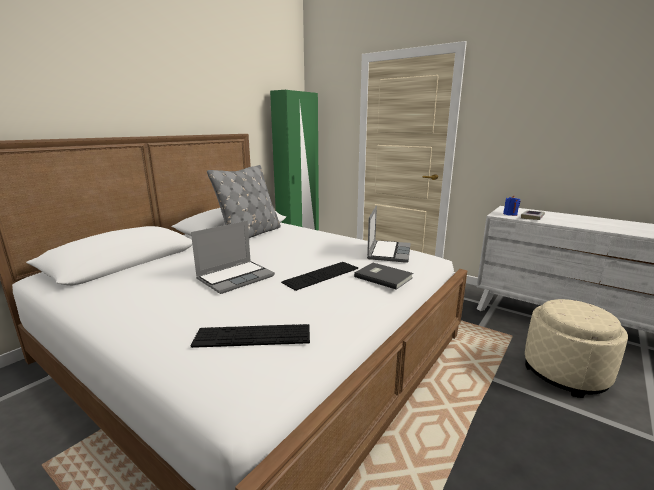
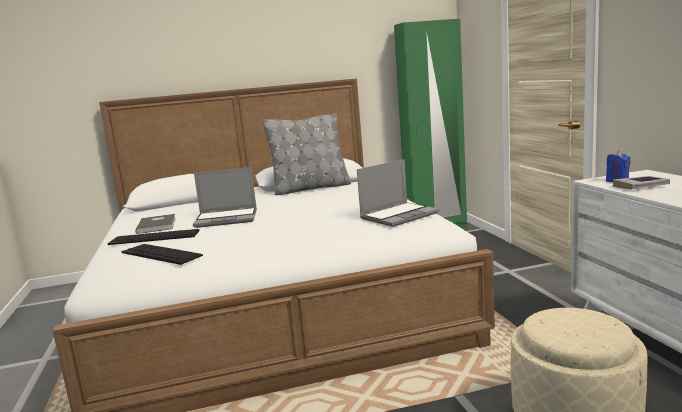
camera: 40 degrees right, 5 degrees down
keyboard [281,262,358,291] -> keyboard moved to [107,229,200,245]
grey book [354,263,413,290] -> grey book moved to [136,214,176,234]

